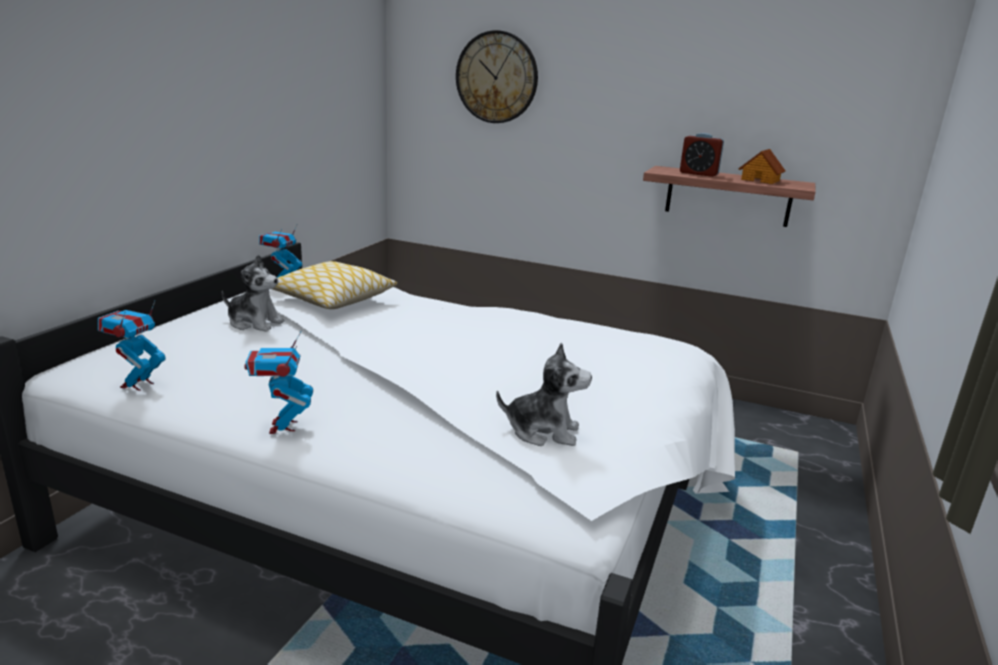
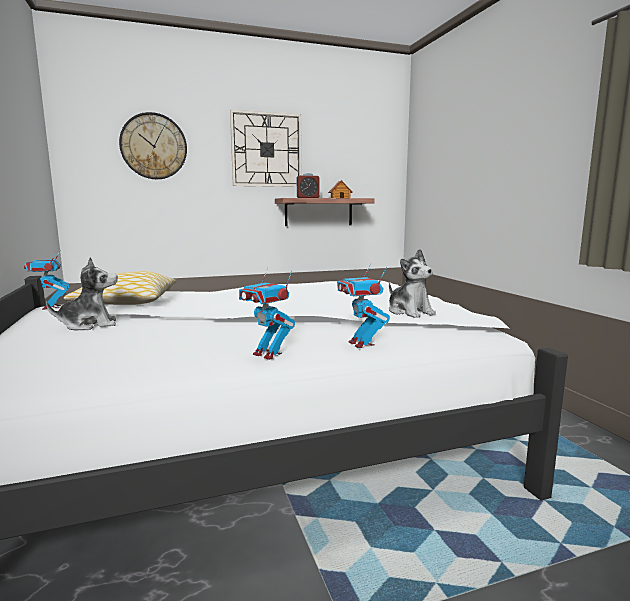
camera: 40 degrees left, 10 degrees down
toy robot [98,300,166,391] -> toy robot moved to [337,264,390,348]
plush toy [496,343,592,446] -> plush toy turned 90 degrees clockwise [389,249,436,318]
none -> wall clock [230,110,302,187]

